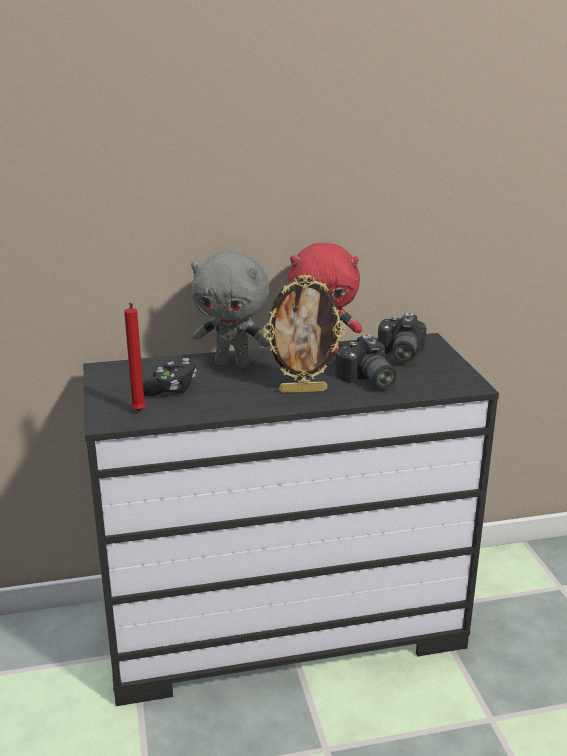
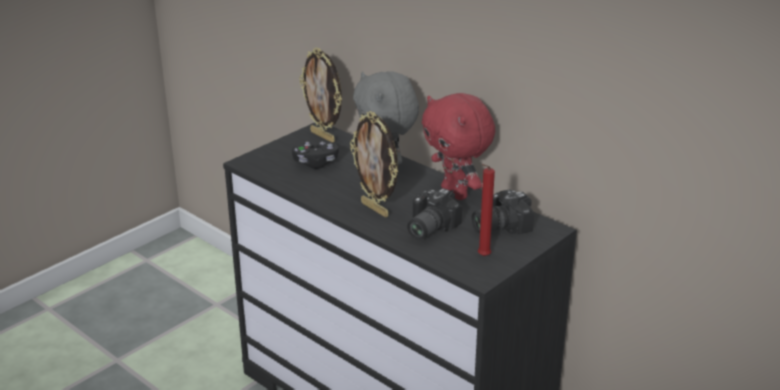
camera: 55 degrees right, 5 degrees up
red candle [124,302,146,411] -> red candle moved to [478,164,495,256]
none -> picture frame [299,48,342,143]

